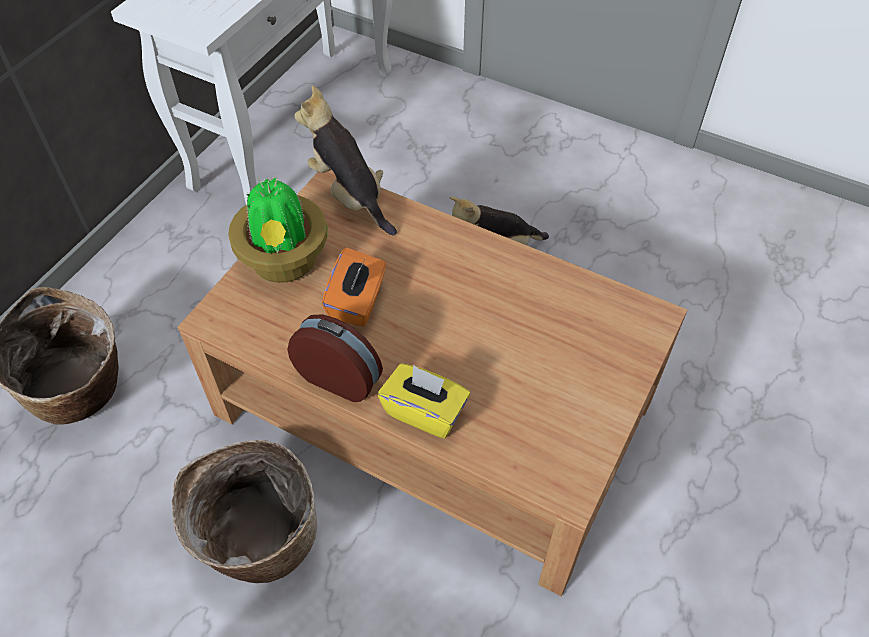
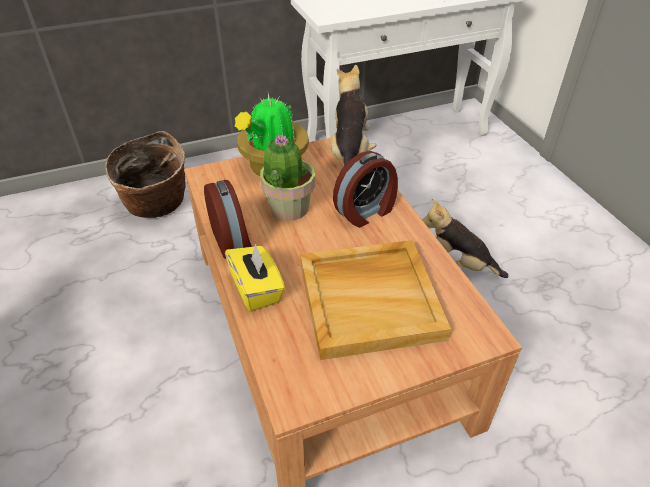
camera: 40 degrees right, 10 degrees down
basket [172,440,317,583] -> none
orange tissue box [322,247,386,327] -> potted plant [260,134,315,221]
none -> beige tray [300,240,451,360]
none -> alarm clock [333,151,398,228]

